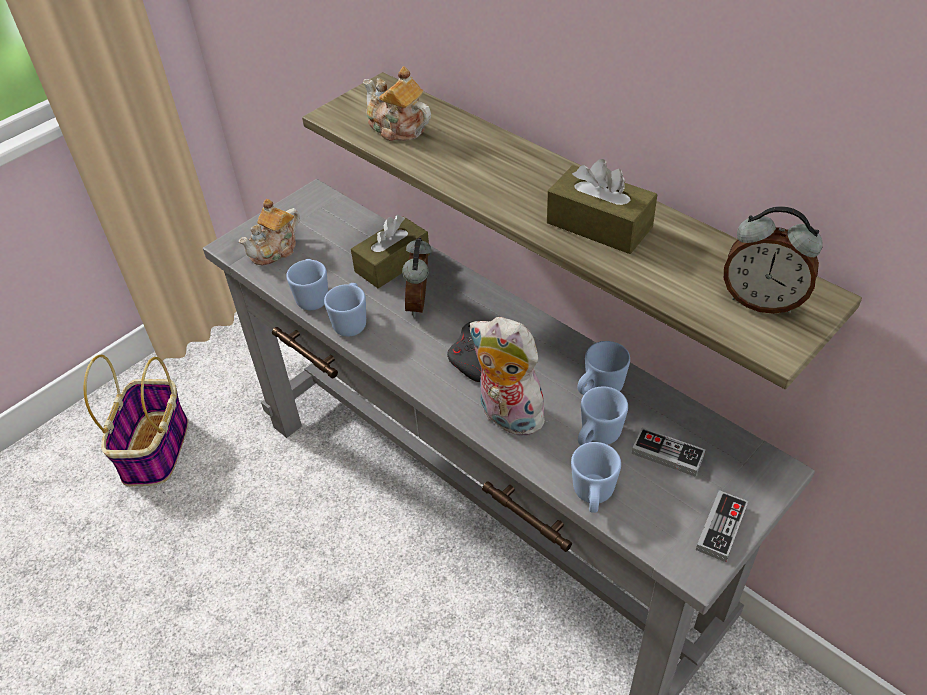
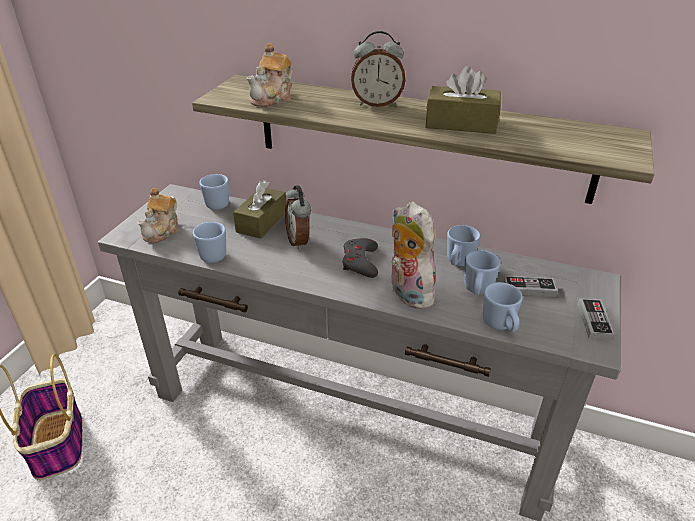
camera: 25 degrees left, 10 degrees down
blue mug [324,283,366,337] -> blue mug moved to [199,174,229,210]
teapot [363,66,431,141] -> teapot turned 75 degrees counterclockwise [246,43,292,107]
plush toy [469,317,548,436] -> plush toy turned 45 degrees clockwise [391,201,436,309]
alarm clock [724,206,823,314] -> alarm clock moved to [351,31,406,107]

